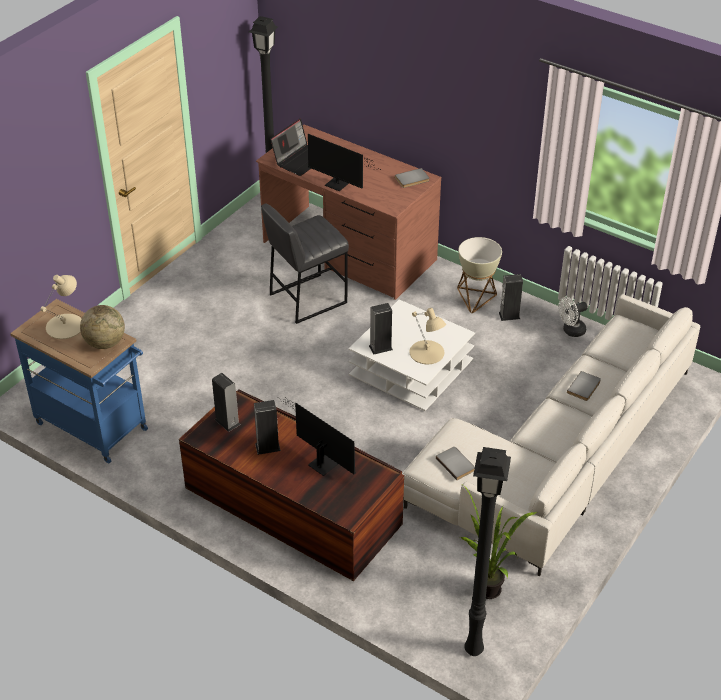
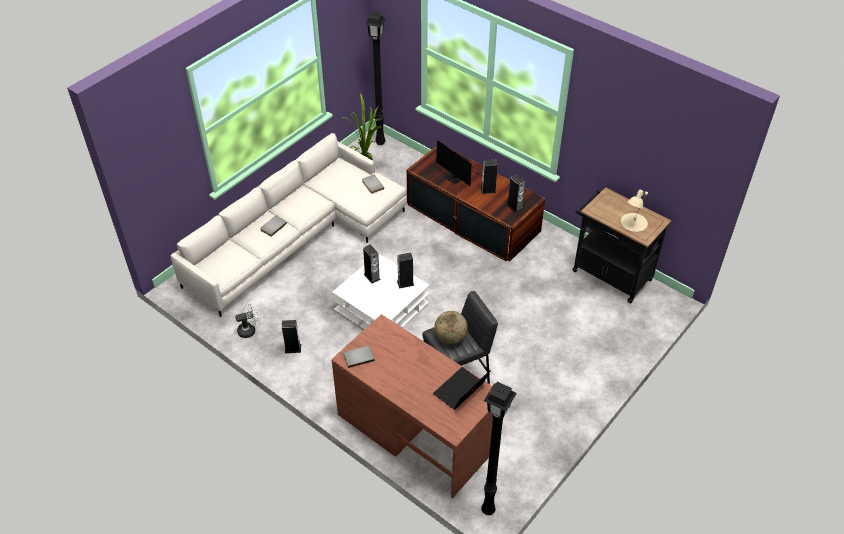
camera: 175 degrees left, 5 degrees up
blue cart [10,299,148,463] -> black cart [572,187,672,303]
globe [80,305,125,349] -> globe moved to [434,311,468,344]
monitor [308,134,378,191] -> none
beige table lamp [410,308,446,364] -> speaker [363,244,381,284]
planter [457,237,502,313] -> none

